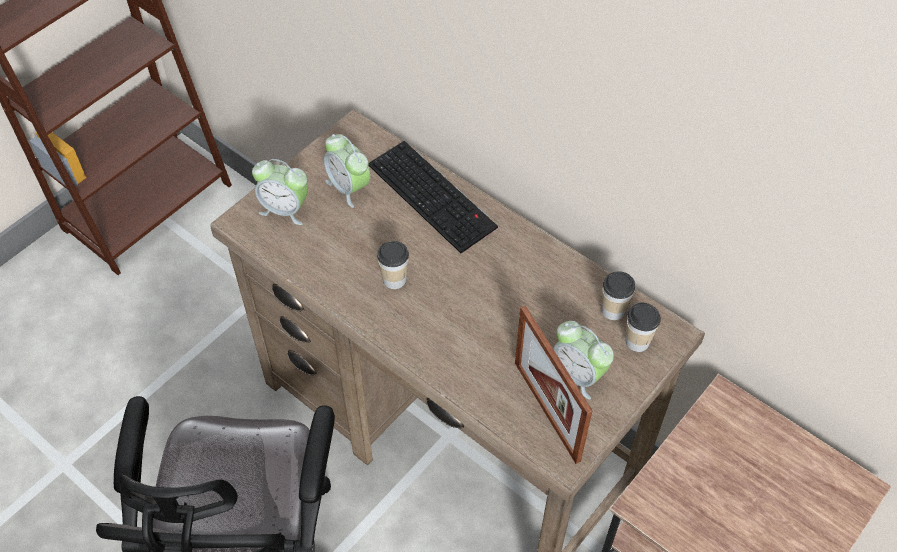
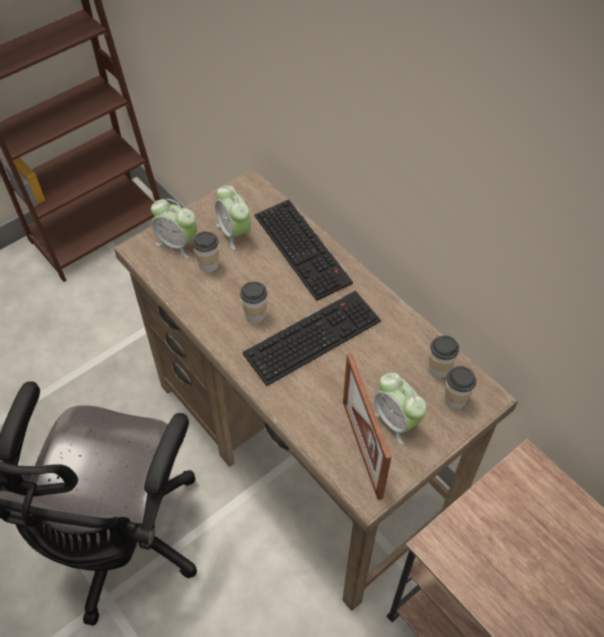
camera: 10 degrees right, 0 degrees up
none -> cup [192,231,219,273]
none -> keyboard [242,291,381,386]

